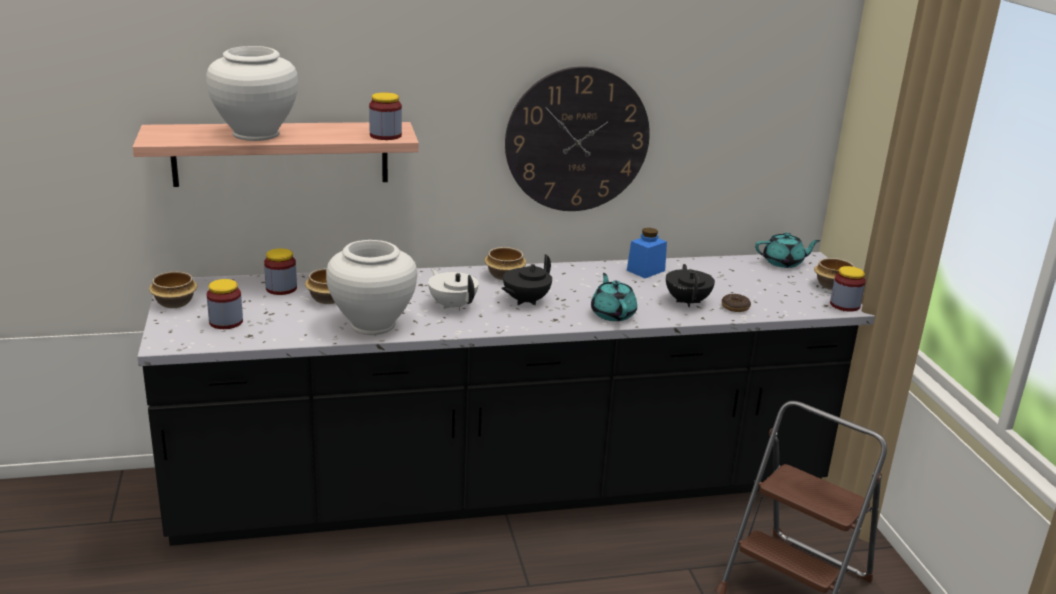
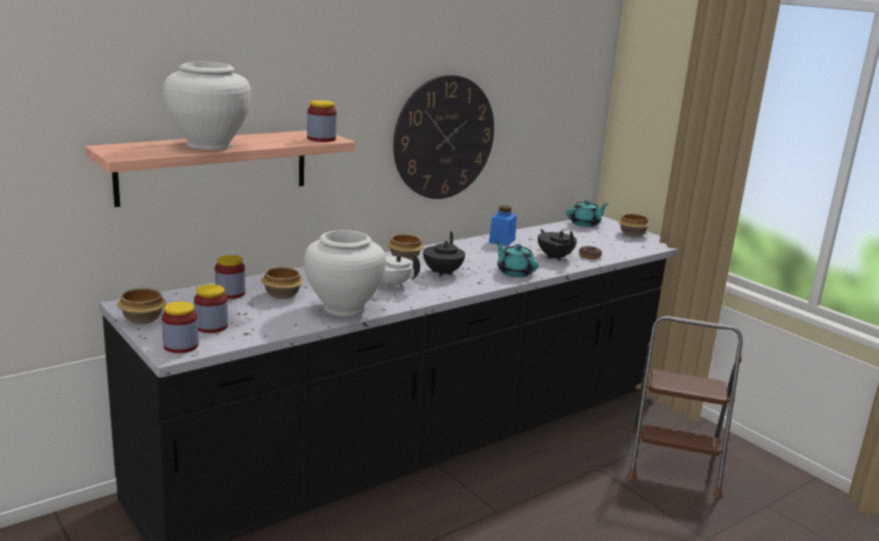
camera: 25 degrees left, 5 degrees down
jar [830,266,866,312] -> jar moved to [162,301,198,353]

